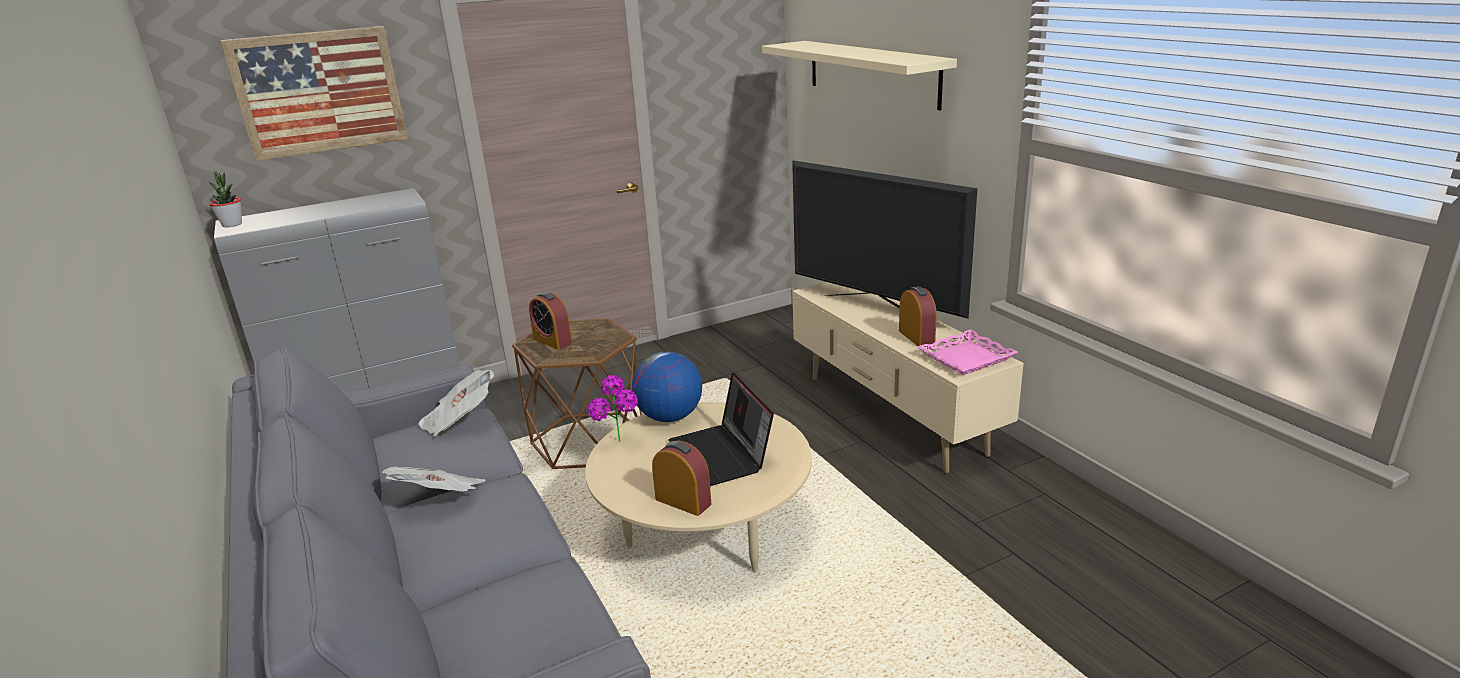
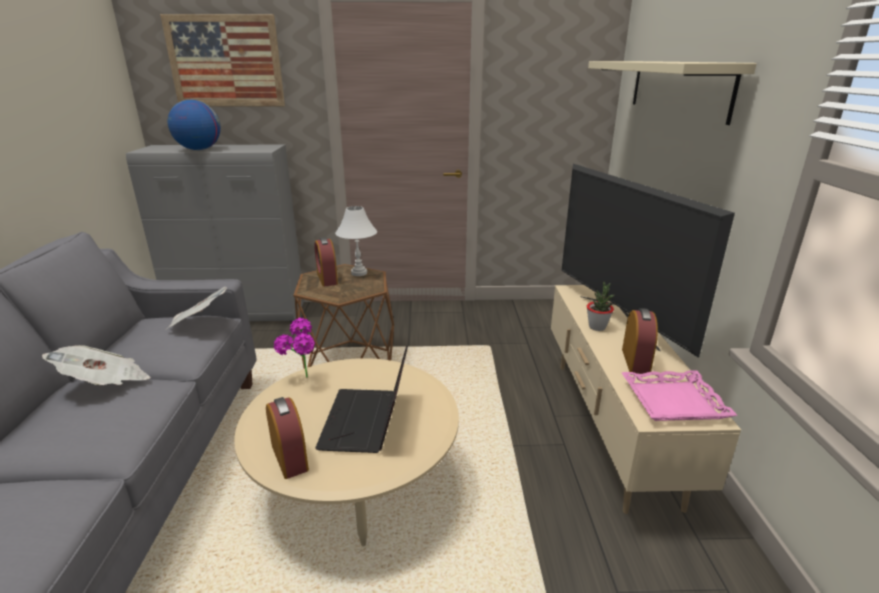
camera: 25 degrees right, 0 degrees up
potted plant [209,171,242,227] -> potted plant moved to [587,282,615,331]
globe [632,352,702,422] -> globe moved to [168,100,221,150]
none -> white table lamp [335,206,377,276]

